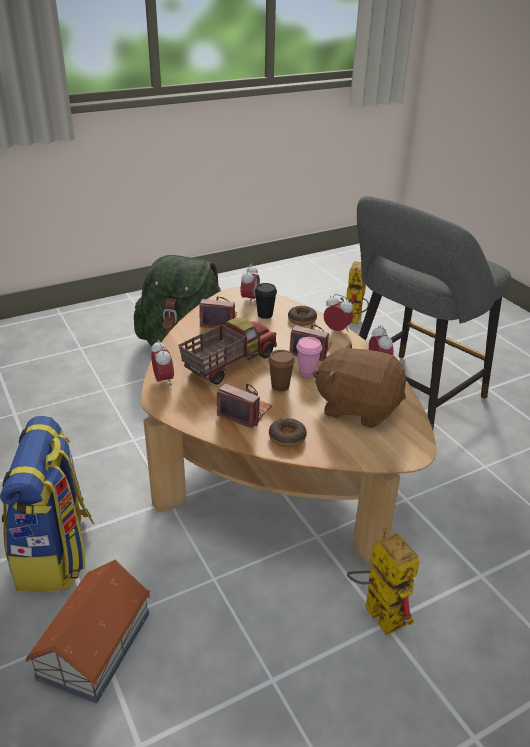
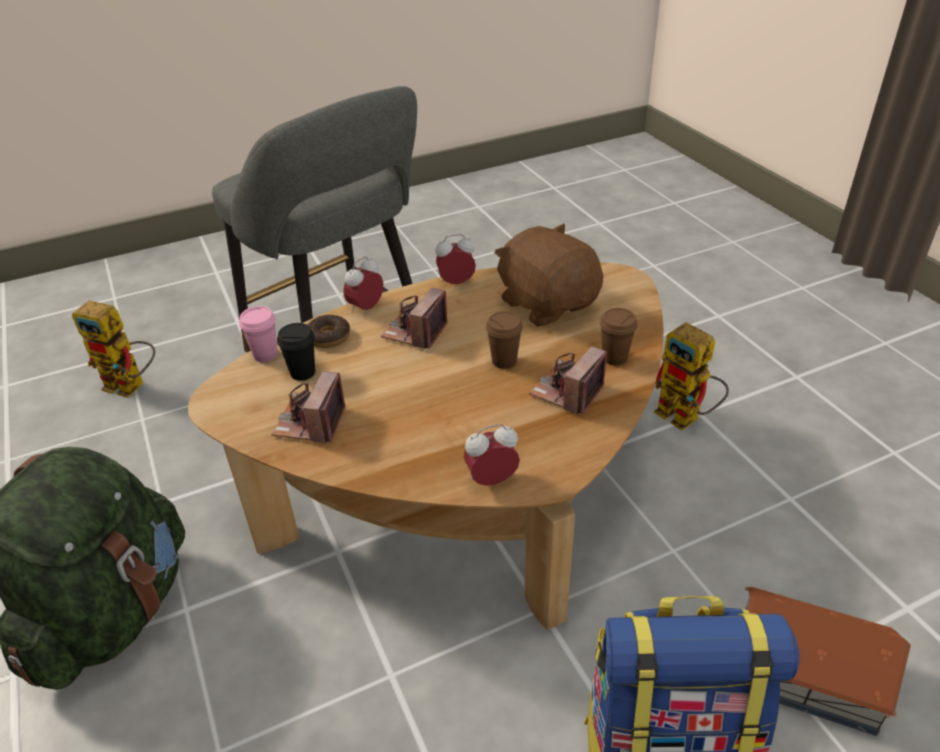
camera: 85 degrees left, 5 degrees up
toy truck [178,317,277,385] -> none
alarm clock [240,264,260,303] -> none
donut [269,418,307,447] -> brown cup [600,308,637,366]
pink cup [296,337,322,377] -> pink cup moved to [239,306,278,362]
brown plush toy [313,341,406,428] -> brown plush toy turned 120 degrees clockwise [494,224,604,327]
toy robot [347,528,420,636] -> toy robot turned 105 degrees counterclockwise [654,322,729,430]

